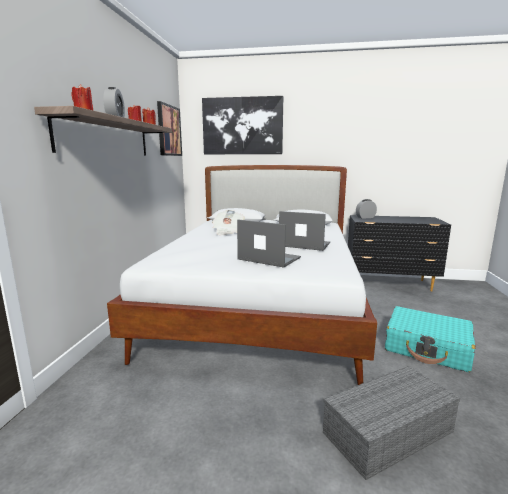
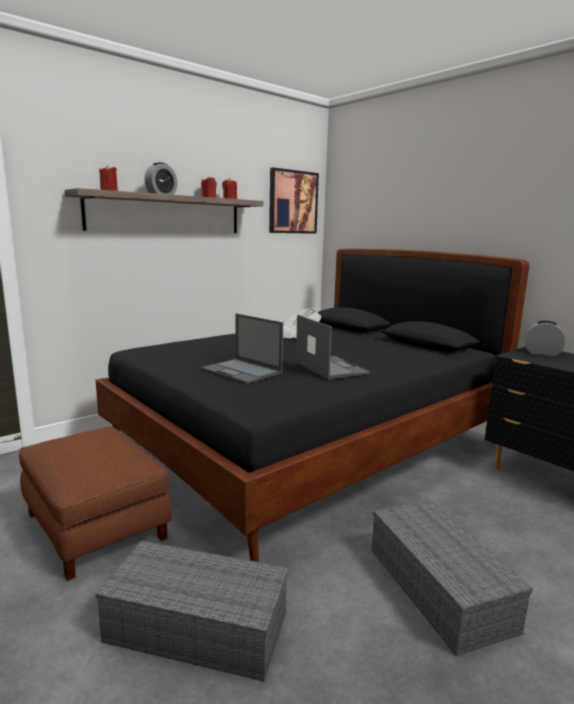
camera: 40 degrees right, 0 degrees up
white bed [107,165,377,385] -> black bed [95,249,529,562]
picture [202,96,283,154] -> none
laptop [237,220,301,267] -> laptop turned 150 degrees clockwise [201,313,283,384]
turquoise suitcase [385,306,475,372] -> grey storage box [372,500,533,656]
none -> brown ottoman [19,426,171,581]

